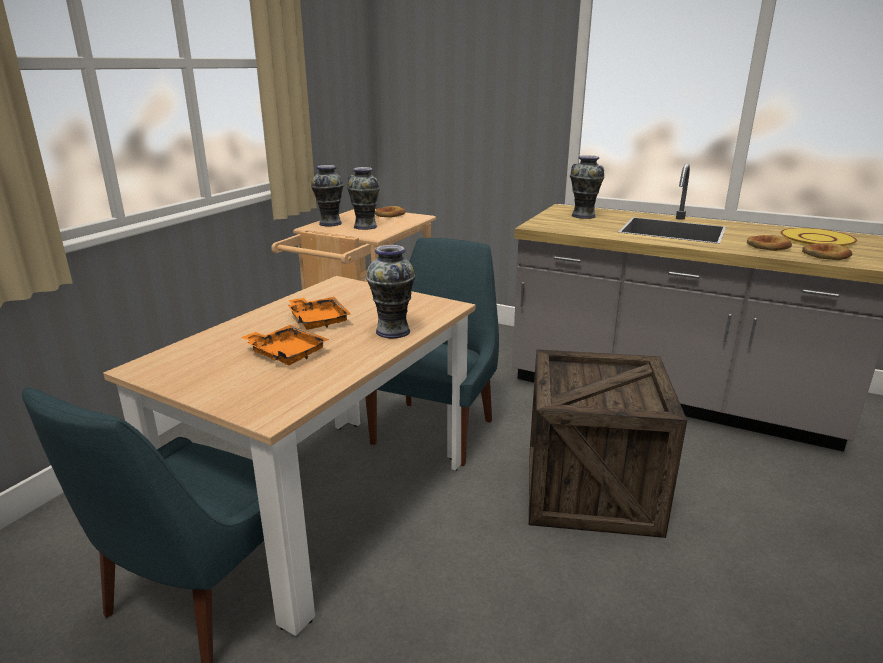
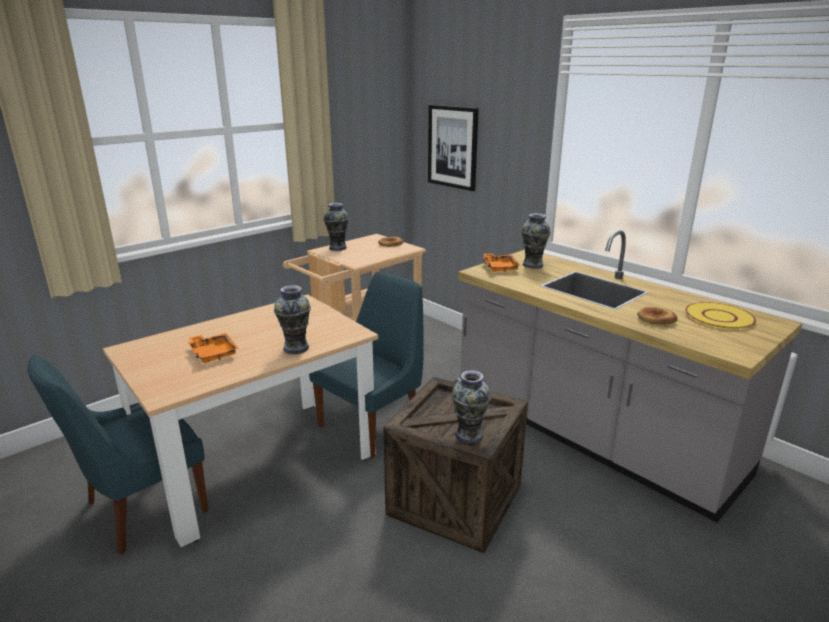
camera: 20 degrees right, 0 degrees up
orange tray [288,297,351,330] -> orange tray moved to [483,253,521,272]
vase [347,167,380,230] -> vase moved to [451,370,491,444]
bread [802,243,853,260] -> none
none -> picture [428,105,479,191]

